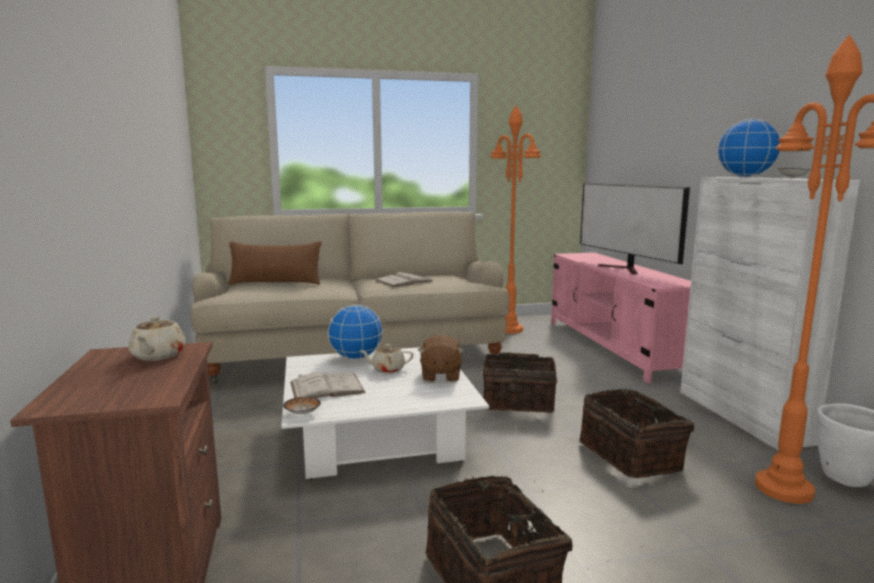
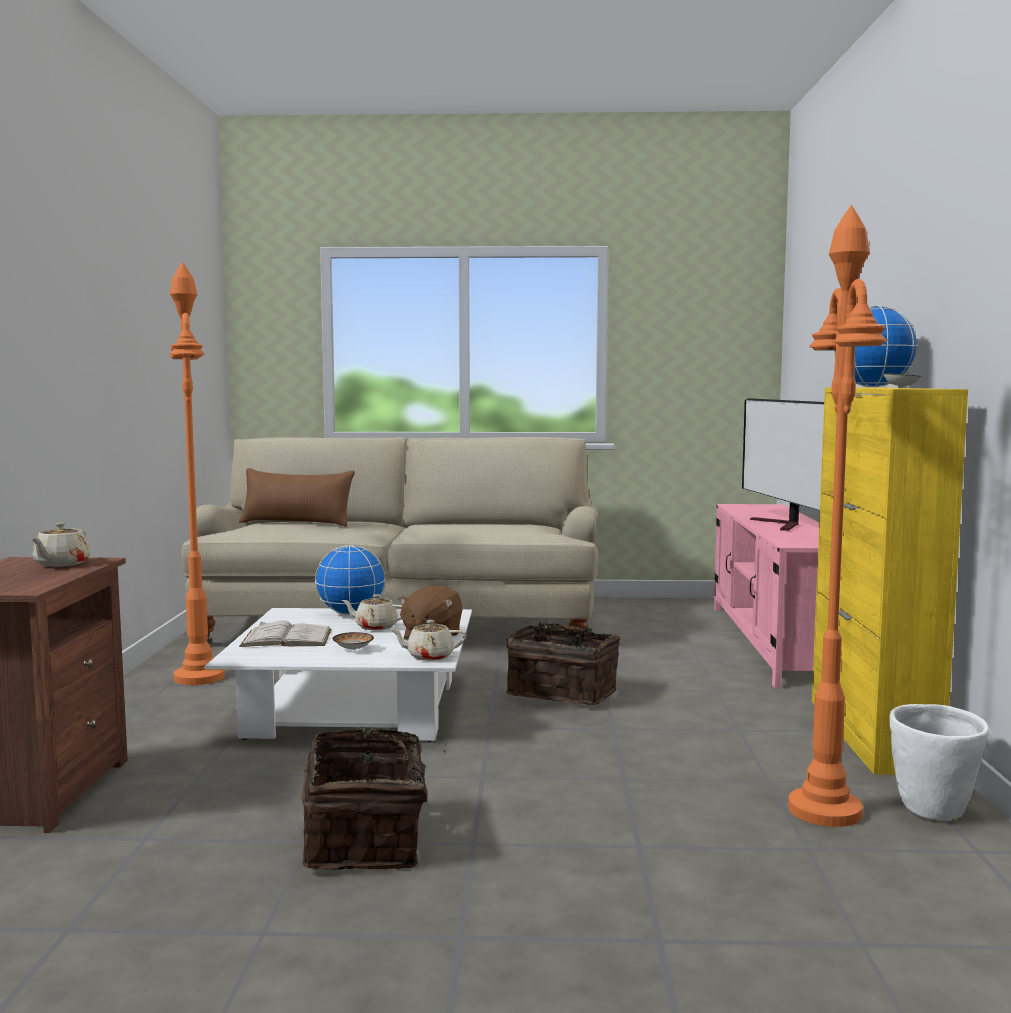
camera: 15 degrees right, 5 degrees down
bowl [283,397,321,414] -> bowl moved to [332,632,374,650]
white book [375,272,434,287] -> none
orange floor lamp [490,105,541,334] -> orange floor lamp moved to [169,262,225,685]
basket [579,389,694,478] -> none
white cabinet [680,177,860,451] -> yellow cabinet [812,388,968,775]
none -> beige teapot [390,620,466,661]

